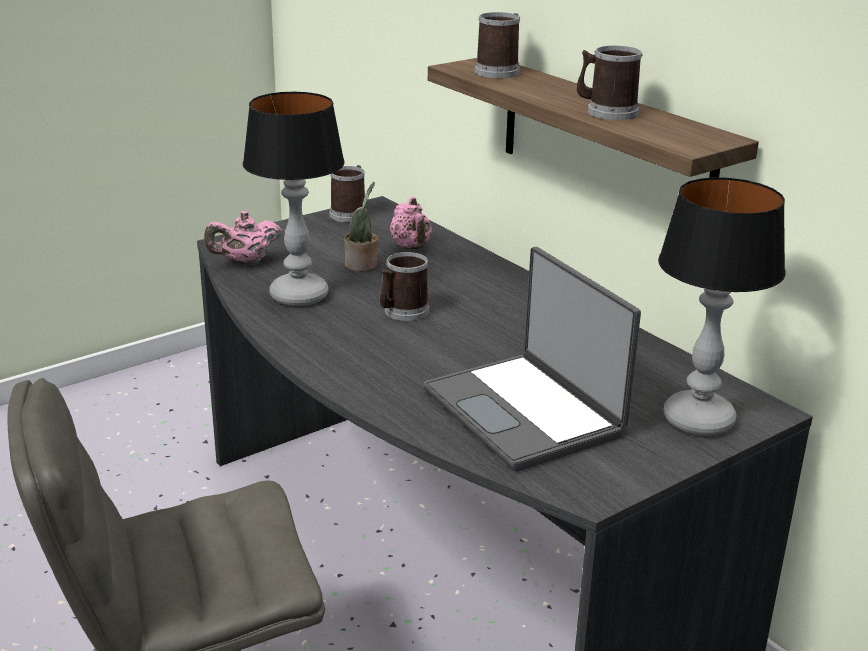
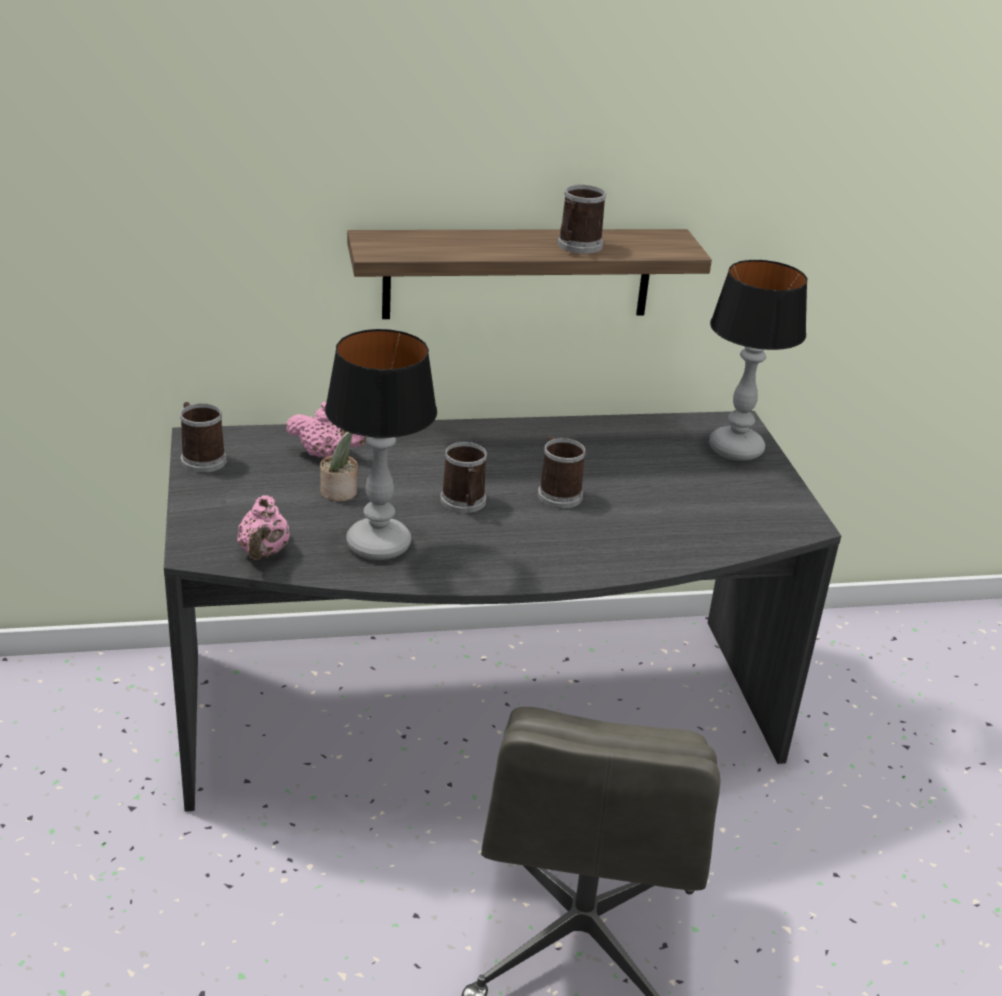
camera: 65 degrees left, 5 degrees up
laptop [424,247,641,471] -> none
mug [475,12,520,78] -> mug moved to [538,435,586,508]

